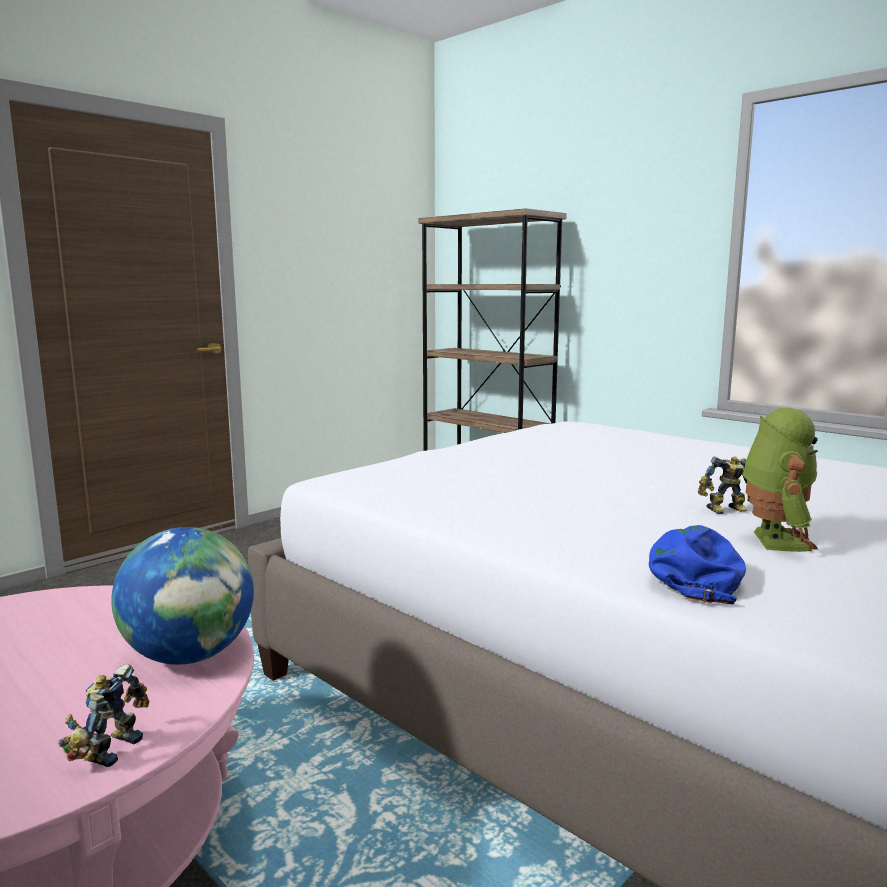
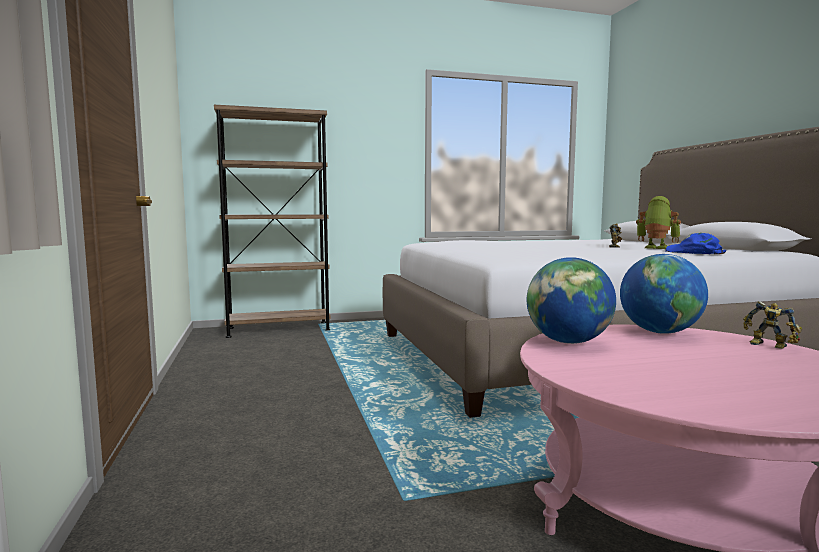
camera: 60 degrees left, 5 degrees down
none -> globe [527,257,616,344]

